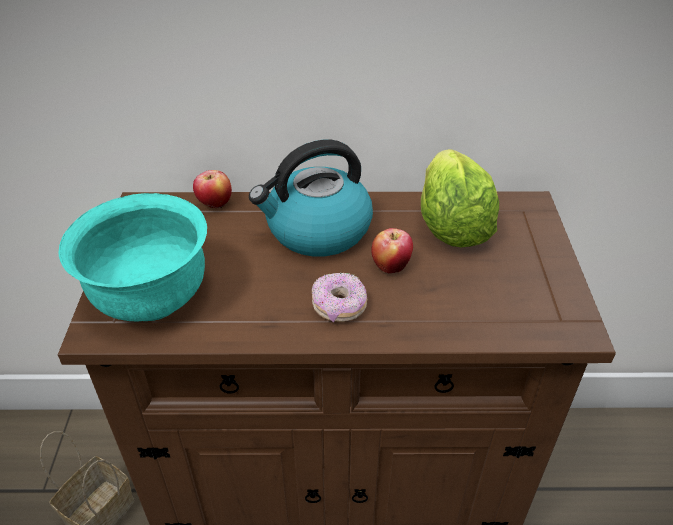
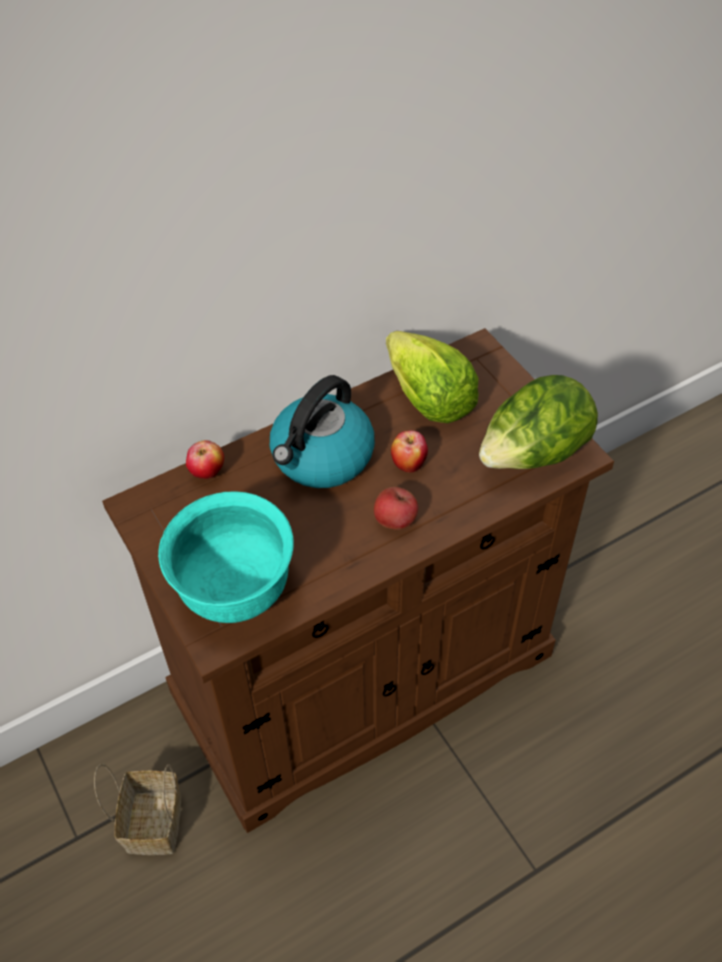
camera: 30 degrees left, 10 degrees up
donut [312,272,367,323] -> apple [374,487,418,530]
none -> lettuce [479,375,598,469]

